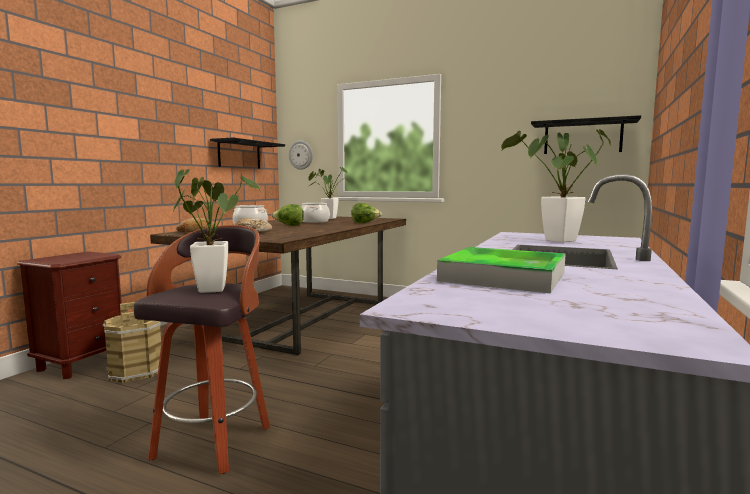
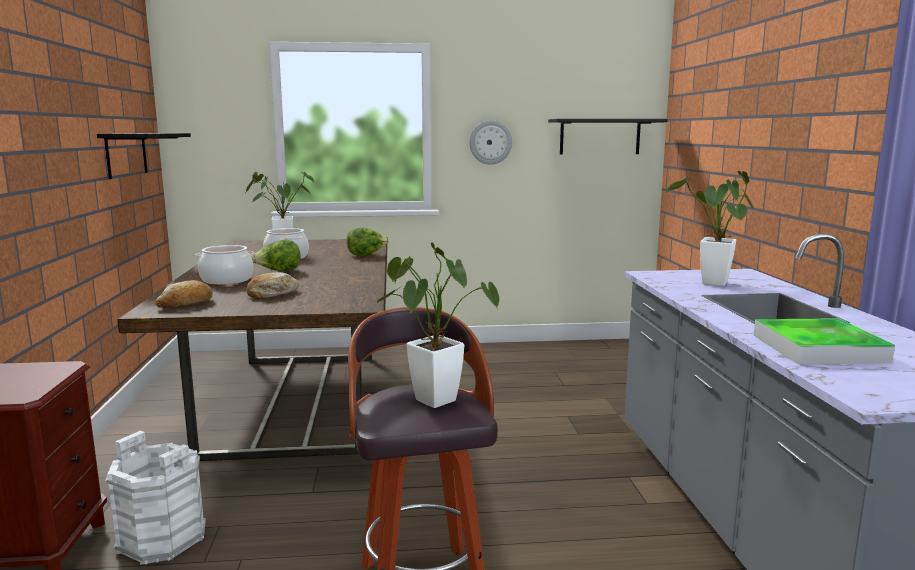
camera: 30 degrees left, 5 degrees up
brown bucket [102,302,161,383] -> white bucket [105,431,206,565]
wall clock [289,141,313,170] -> wall clock moved to [469,120,512,165]

